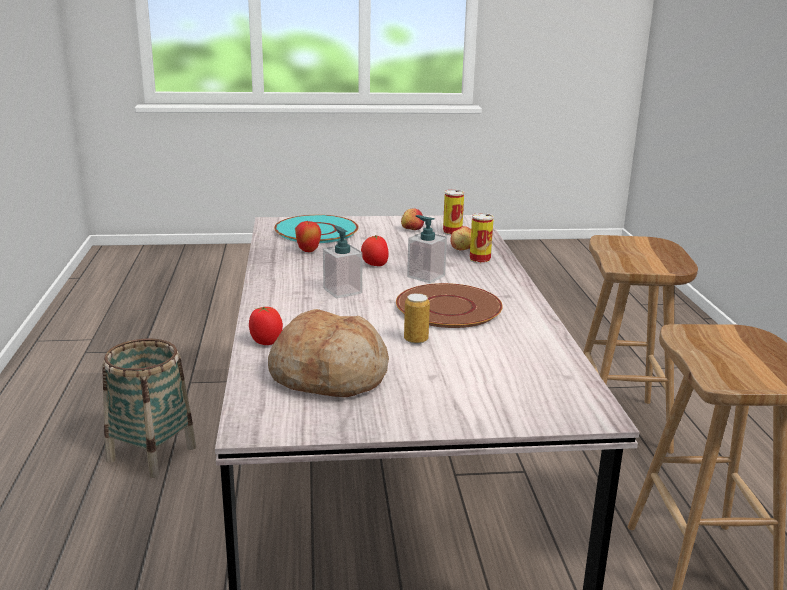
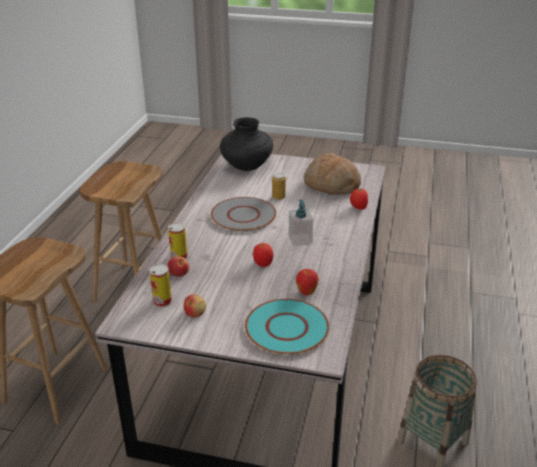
camera: 160 degrees left, 10 degrees up
brown plate [396,283,503,328] -> grey plate [211,197,276,232]
soap dispenser [407,215,447,283] -> none
none -> black vase [220,117,273,171]

